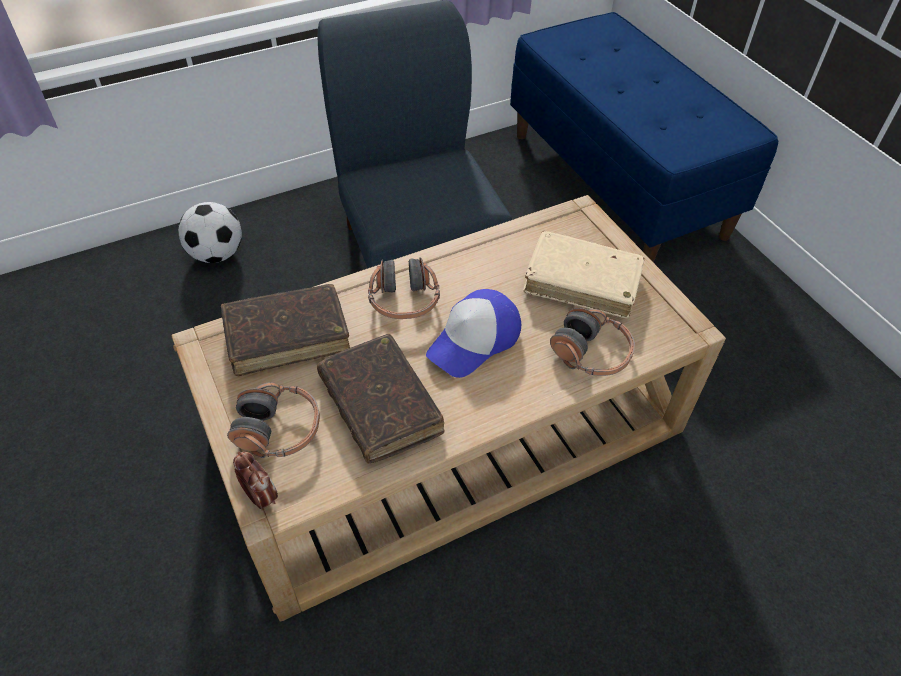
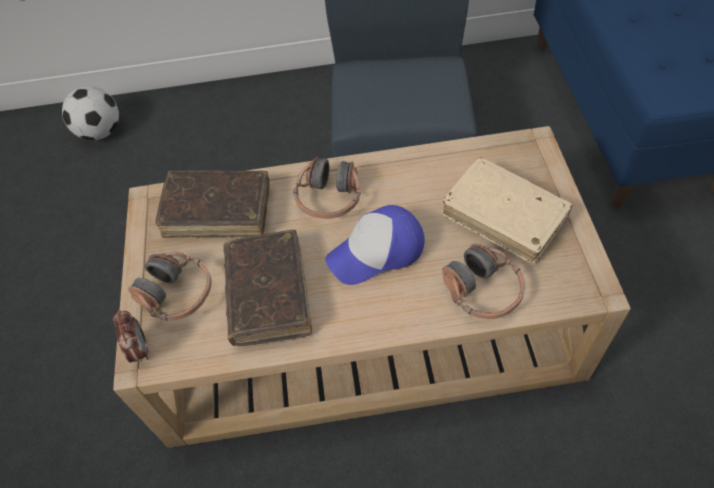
camera: 25 degrees right, 5 degrees up
football [178,202,242,263] -> football moved to [62,86,119,140]

